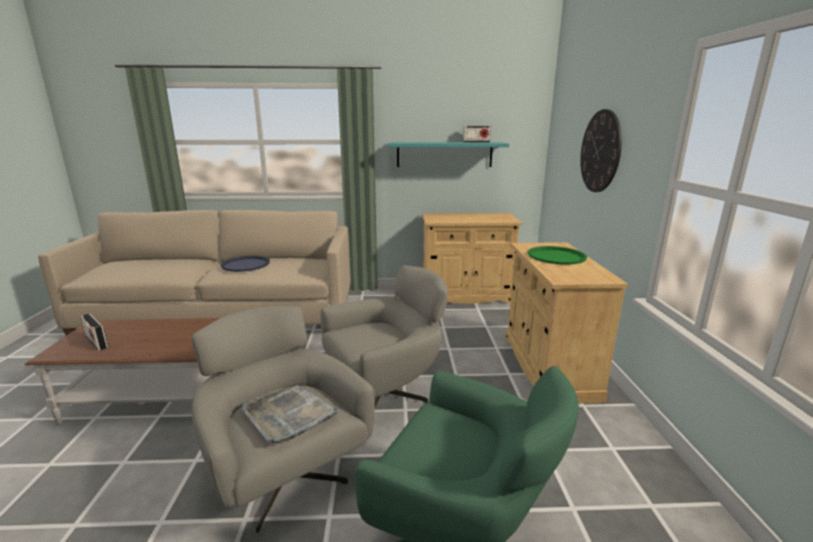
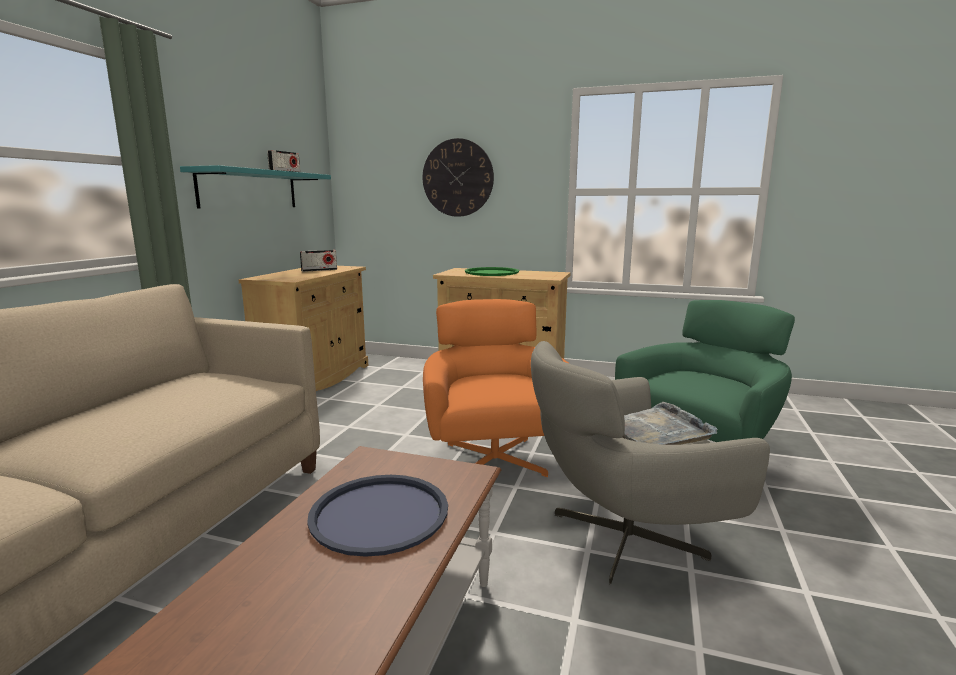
camera: 70 degrees left, 5 degrees down
radio [80,313,108,351] -> radio moved to [300,250,337,272]
blue tray [221,256,270,272] -> blue tray moved to [307,475,448,557]
grey armchair [320,265,448,406] -> orange armchair [423,299,568,477]

